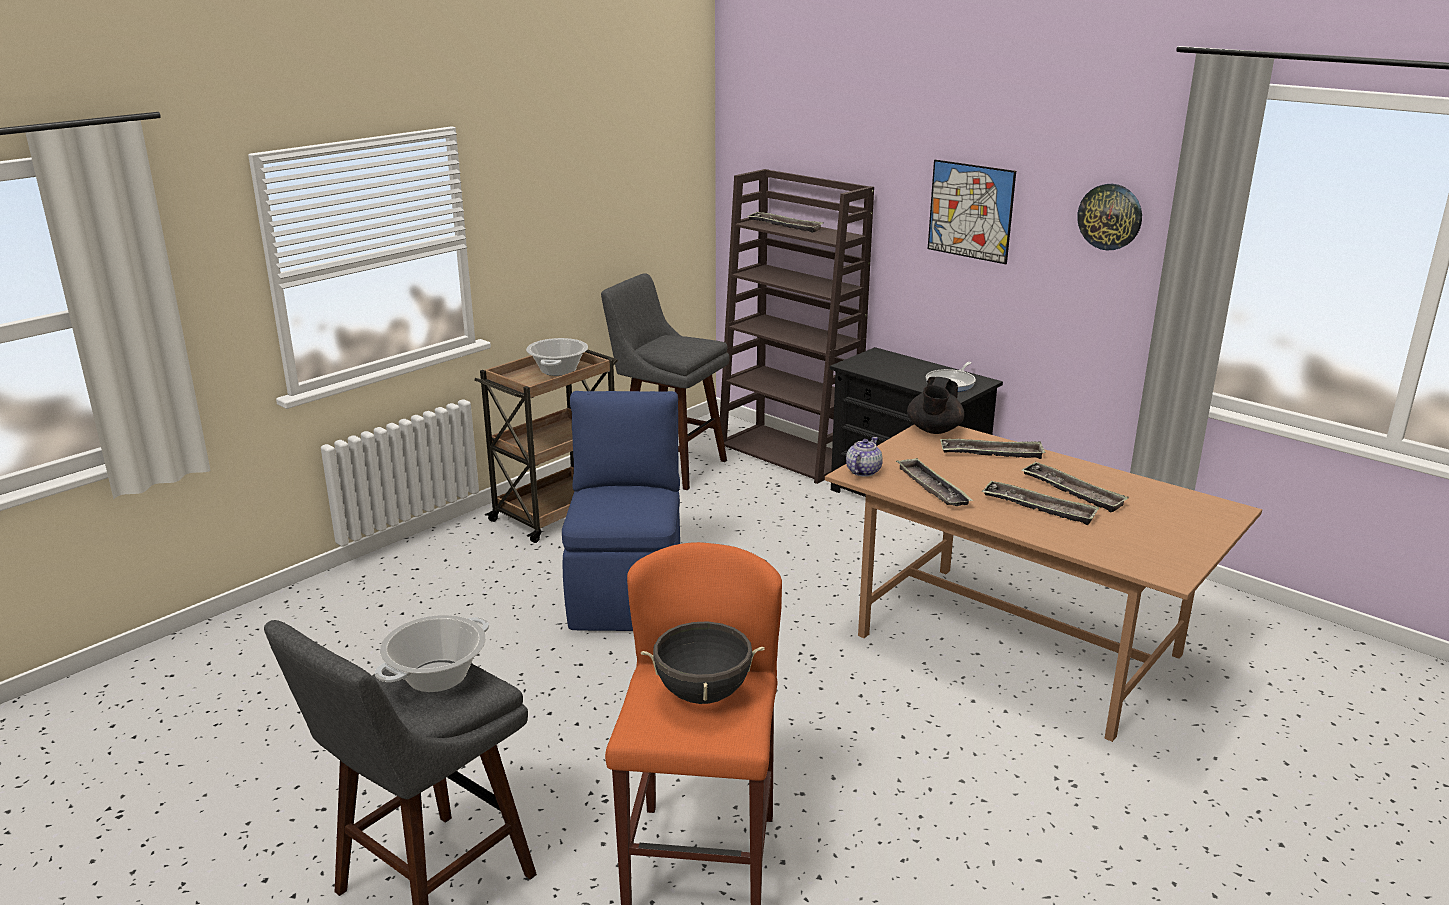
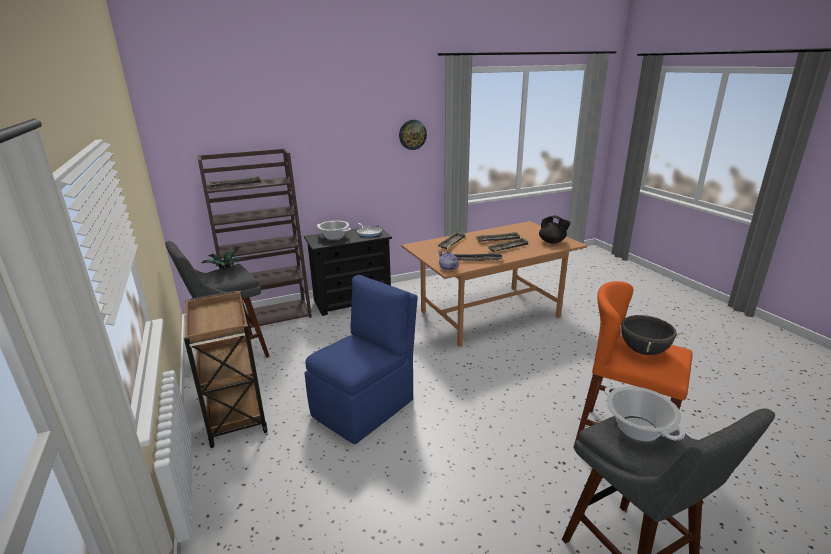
camera: 65 degrees left, 0 degrees up
cooking pot [526,338,588,376] -> cooking pot moved to [317,221,351,240]
blue chair [562,391,680,631] -> blue chair turned 105 degrees clockwise [305,275,418,444]
black teapot [907,377,964,434] -> black teapot moved to [539,216,571,244]
picture [928,160,1016,264] -> none
none -> potted plant [201,249,245,269]

